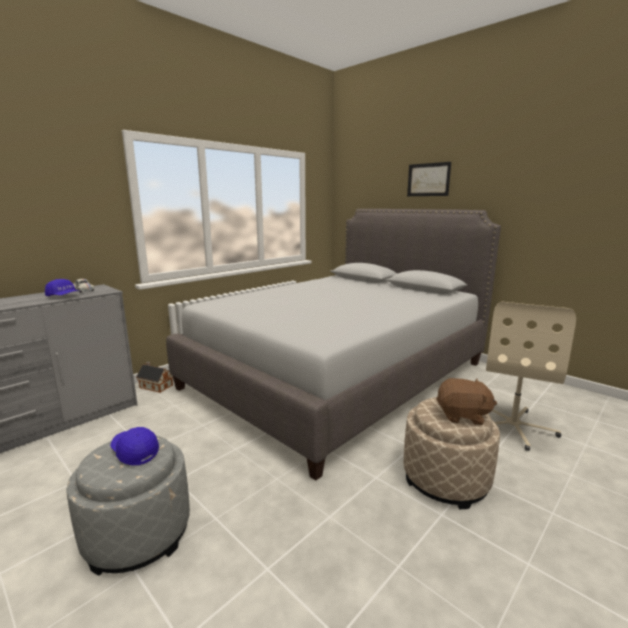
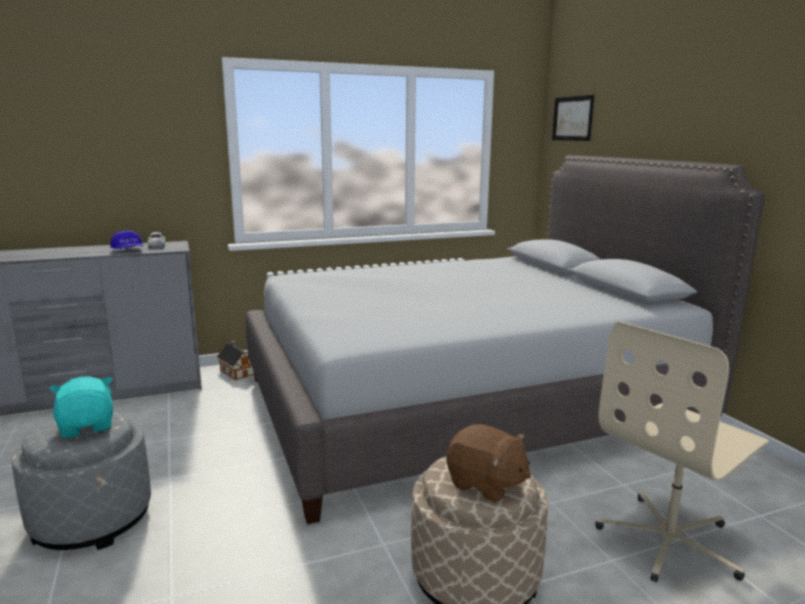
camera: 25 degrees right, 0 degrees up
blue cap [110,427,159,465] -> turquoise plush toy [50,376,113,438]
picture [407,162,451,196] -> picture moved to [552,95,594,141]

